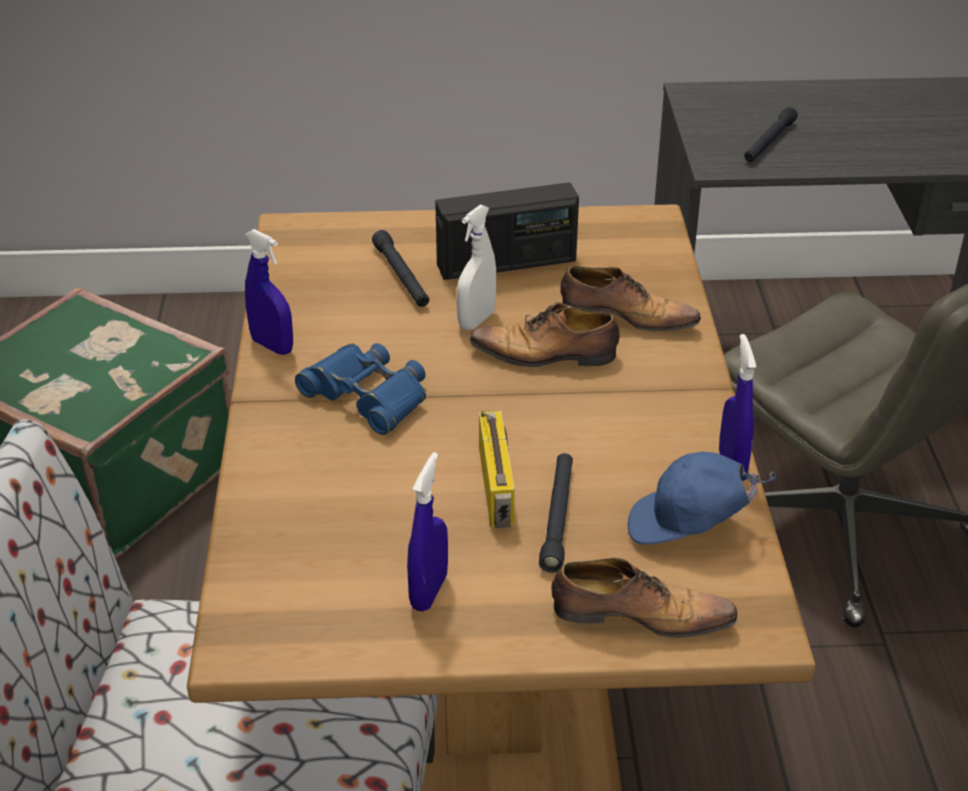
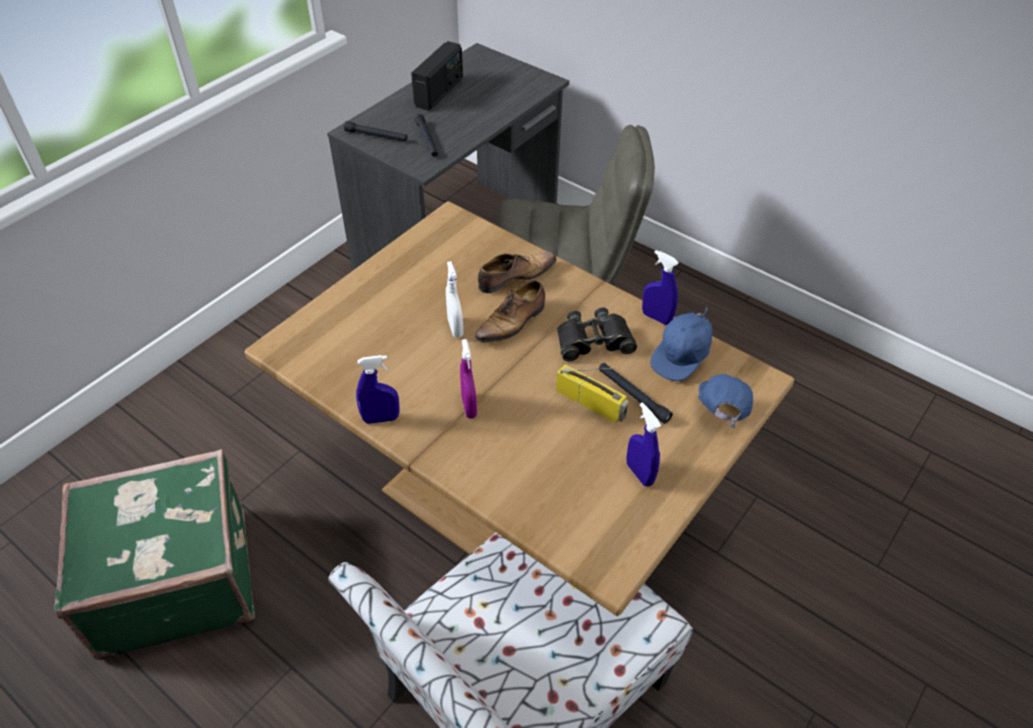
camera: 50 degrees left, 10 degrees up
blue binoculars [295,343,426,435] -> purple spray bottle [460,339,477,419]
black flashlight [372,230,429,307] -> black flashlight moved to [344,121,408,141]
radio [435,182,579,280] -> radio moved to [411,41,463,111]
shoe [552,558,738,638] -> blue cap [698,374,753,428]
none -> black binoculars [557,307,637,361]

